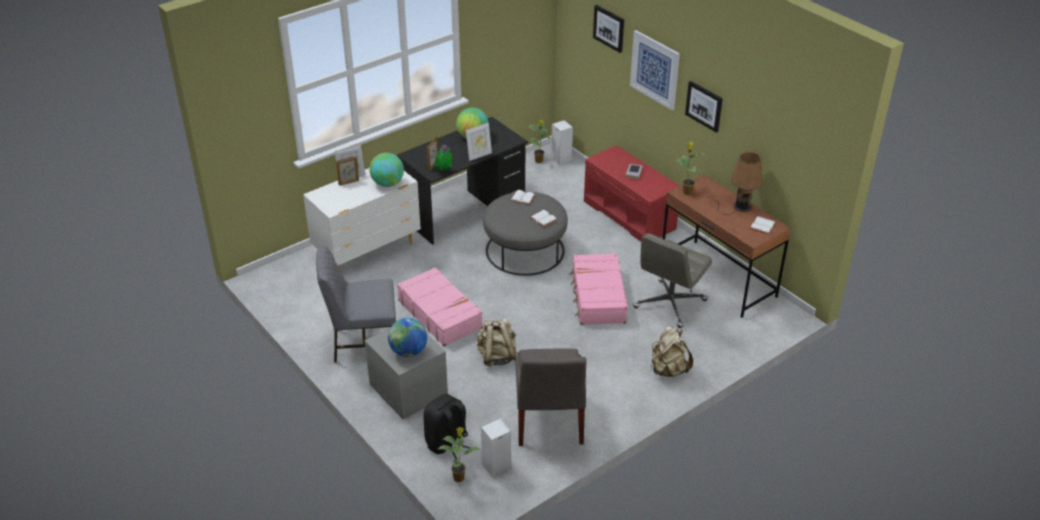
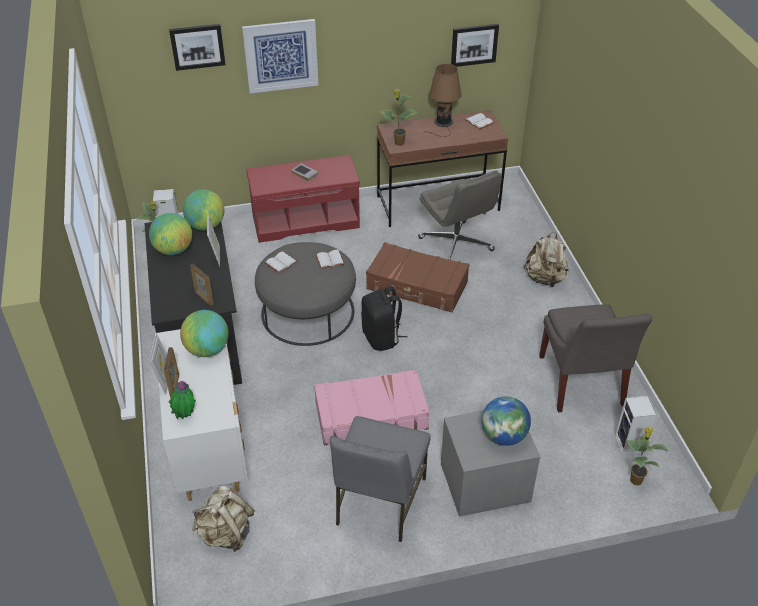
camera: 65 degrees left, 5 degrees up
black backpack [423,394,470,460] -> black backpack moved to [361,286,407,351]
potted plant [434,144,453,172] -> potted plant moved to [168,381,196,420]
beige backpack [477,318,519,366] -> beige backpack moved to [192,486,254,552]
grey chair [516,348,587,446] -> grey chair turned 60 degrees clockwise [539,304,652,412]
pink suitcase [570,253,628,325] -> brown suitcase [366,242,469,313]
picture [685,81,723,132] -> picture moved to [451,24,499,67]
none -> globe [183,189,224,231]

